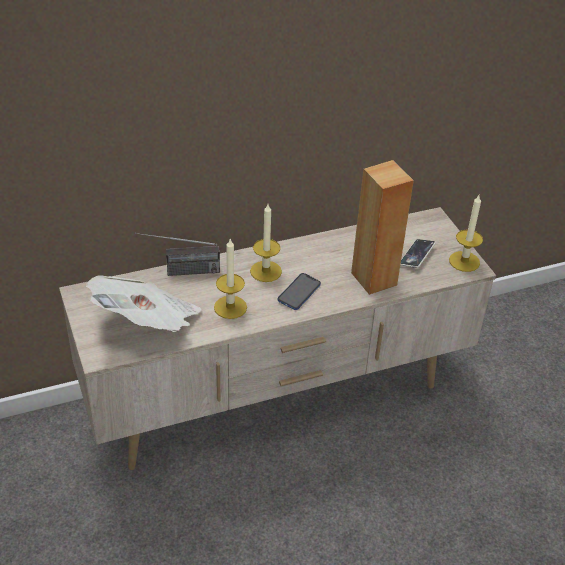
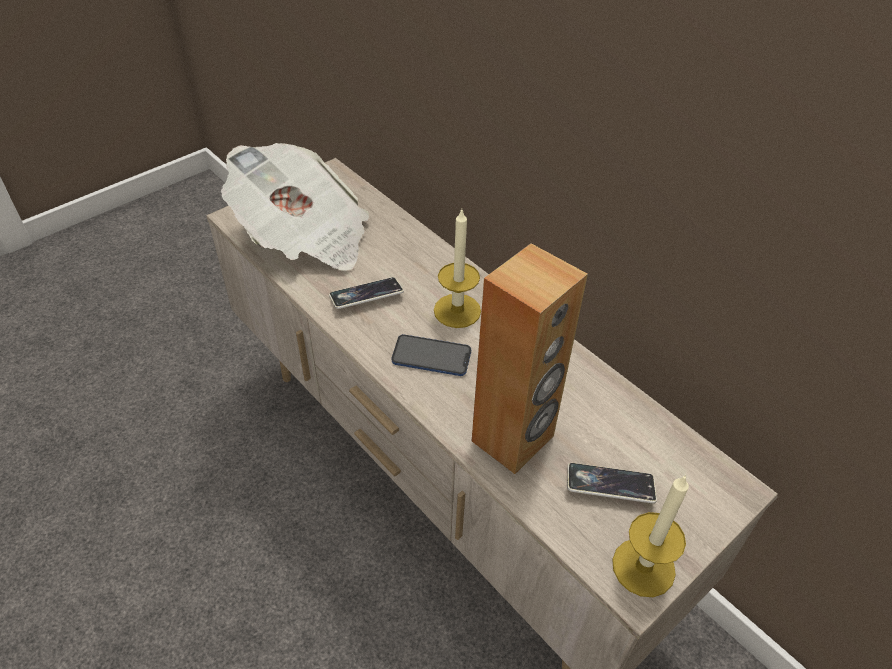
camera: 70 degrees right, 5 degrees up
radio [135,233,220,276] -> none
candle [214,239,247,319] -> phone [329,277,404,309]

